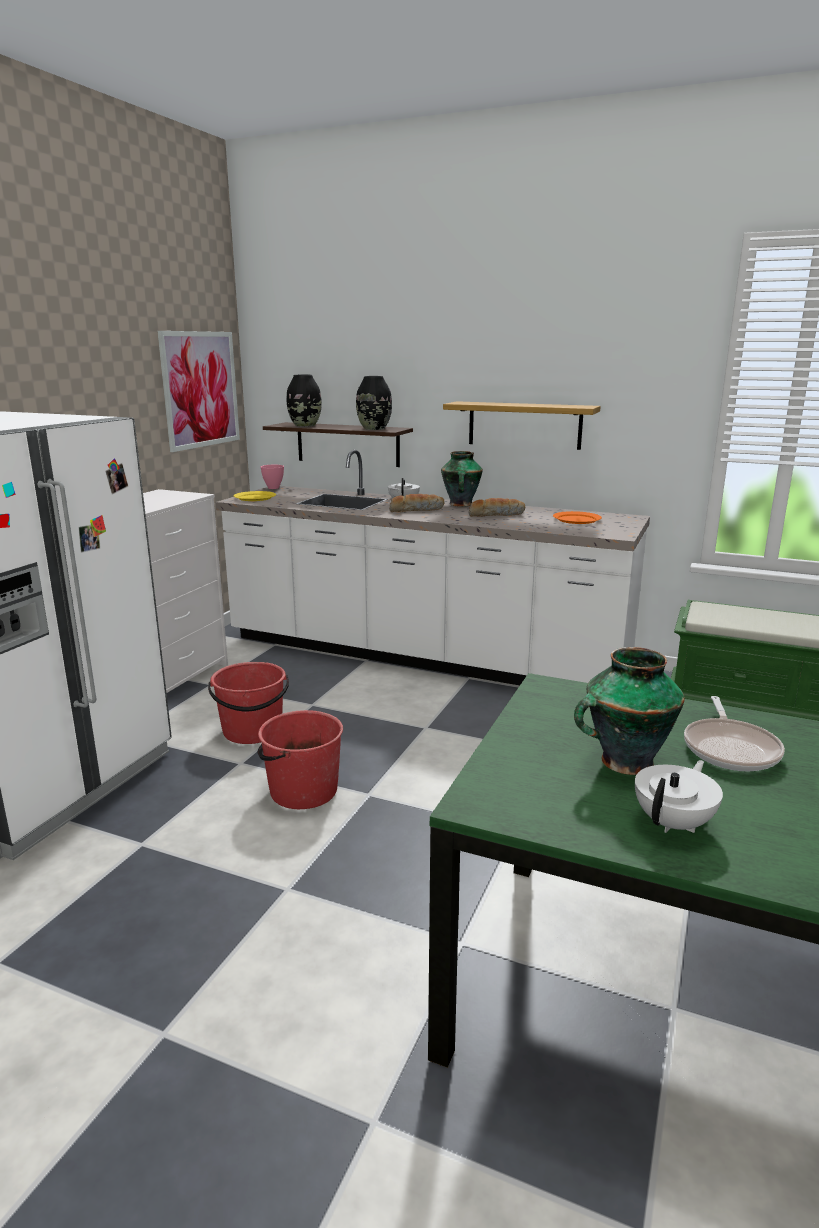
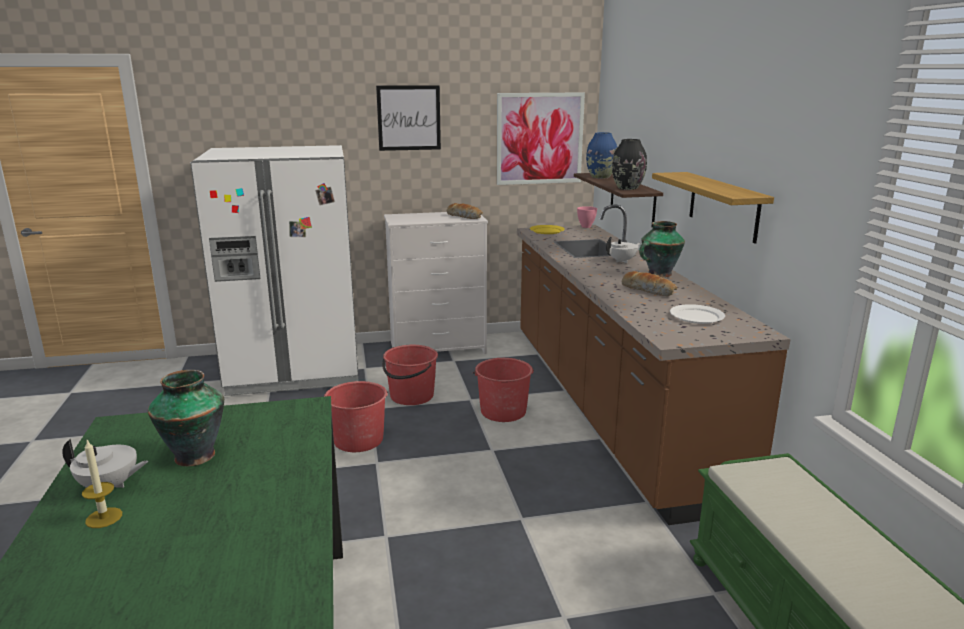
camera: 55 degrees right, 0 degrees up
white counter [216,450,650,685] -> brown counter [517,204,791,525]
black vase [287,375,322,427] -> blue vase [586,132,617,179]
bread [389,494,445,512] -> bread moved to [447,203,483,219]
orange plate [553,511,602,524] -> white plate [670,304,725,324]
frying pan [684,696,785,771] -> none
none -> candle [82,440,122,528]
none -> picture [376,85,441,151]
none -> red bucket [473,358,534,422]

